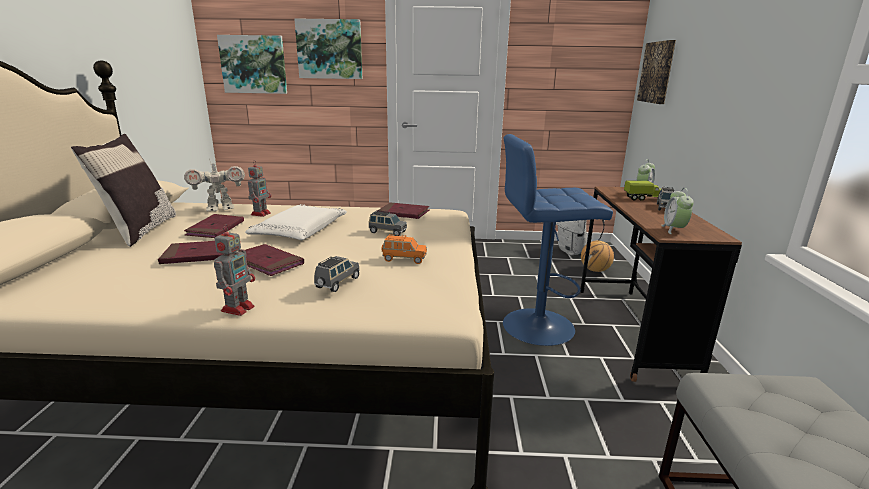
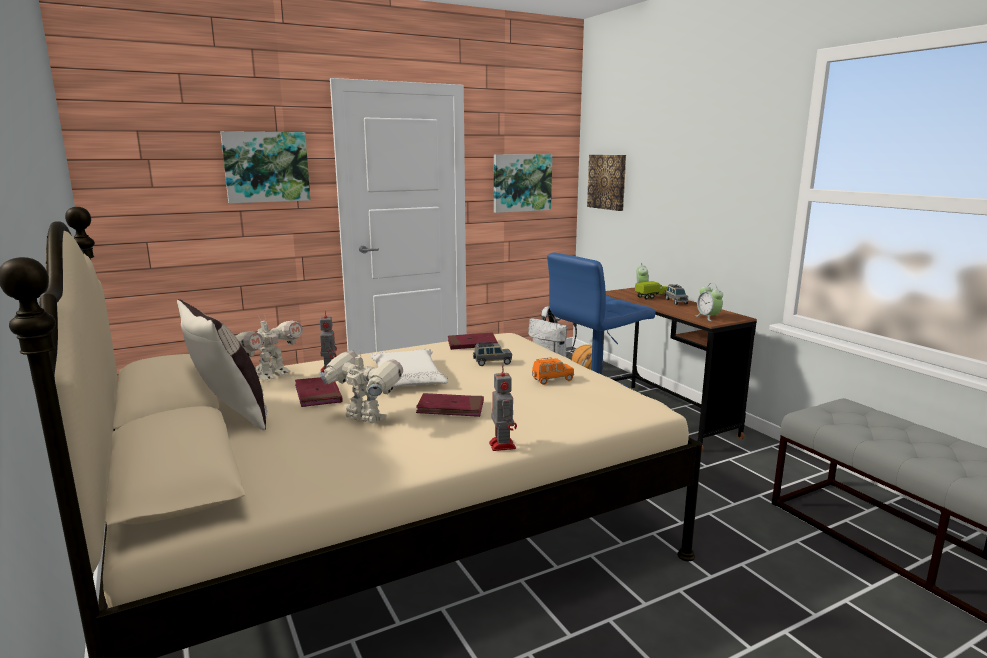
camera: 30 degrees left, 5 degrees down
red book [158,241,223,264] -> toy robot [319,350,403,424]
picture [217,35,287,94] -> picture moved to [494,154,552,213]
grey toy car [314,256,360,292] -> none

